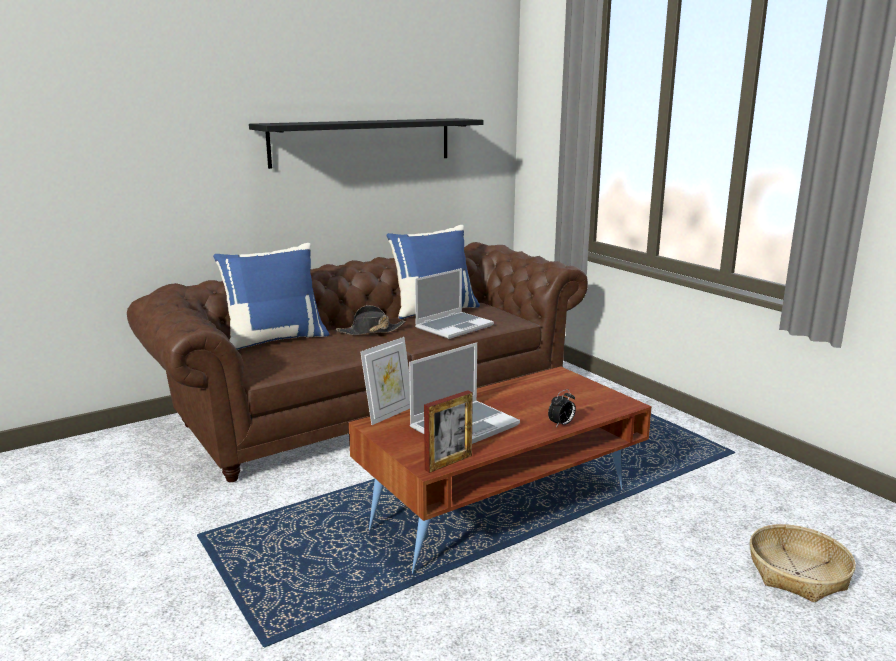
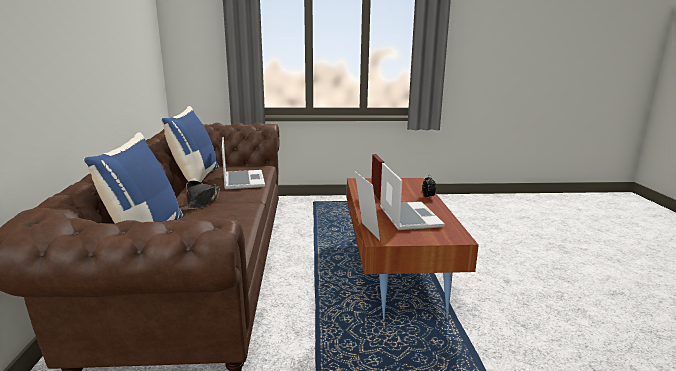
camera: 60 degrees left, 0 degrees up
black shelf [249,118,483,169] -> none
picture frame [424,390,473,473] -> picture frame moved to [371,154,384,200]
basket [750,524,856,602] -> none

